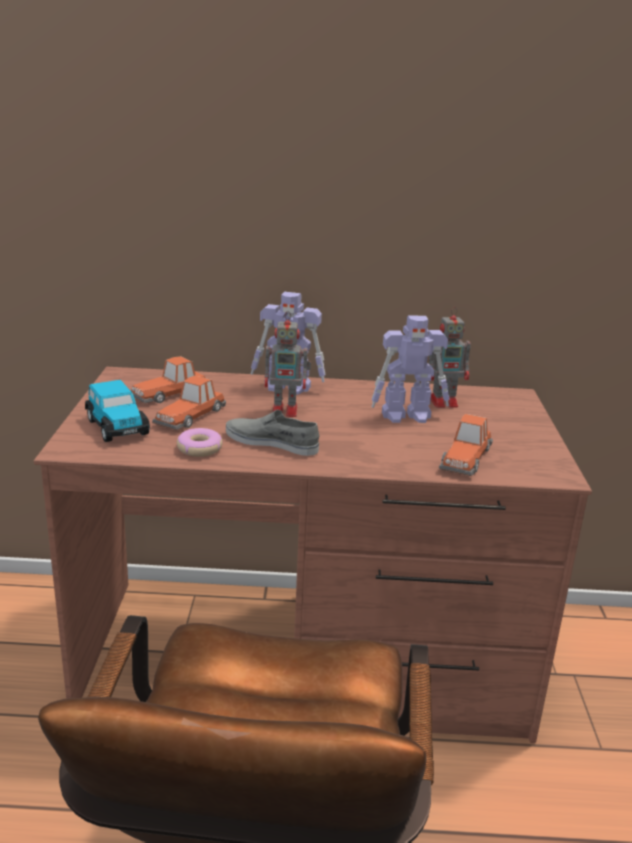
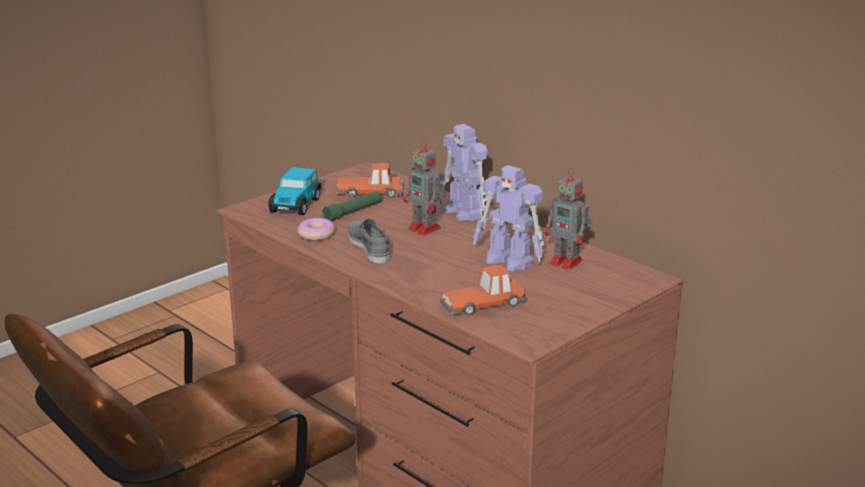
camera: 45 degrees right, 0 degrees up
toy car [152,376,226,430] -> green flashlight [322,191,382,221]

